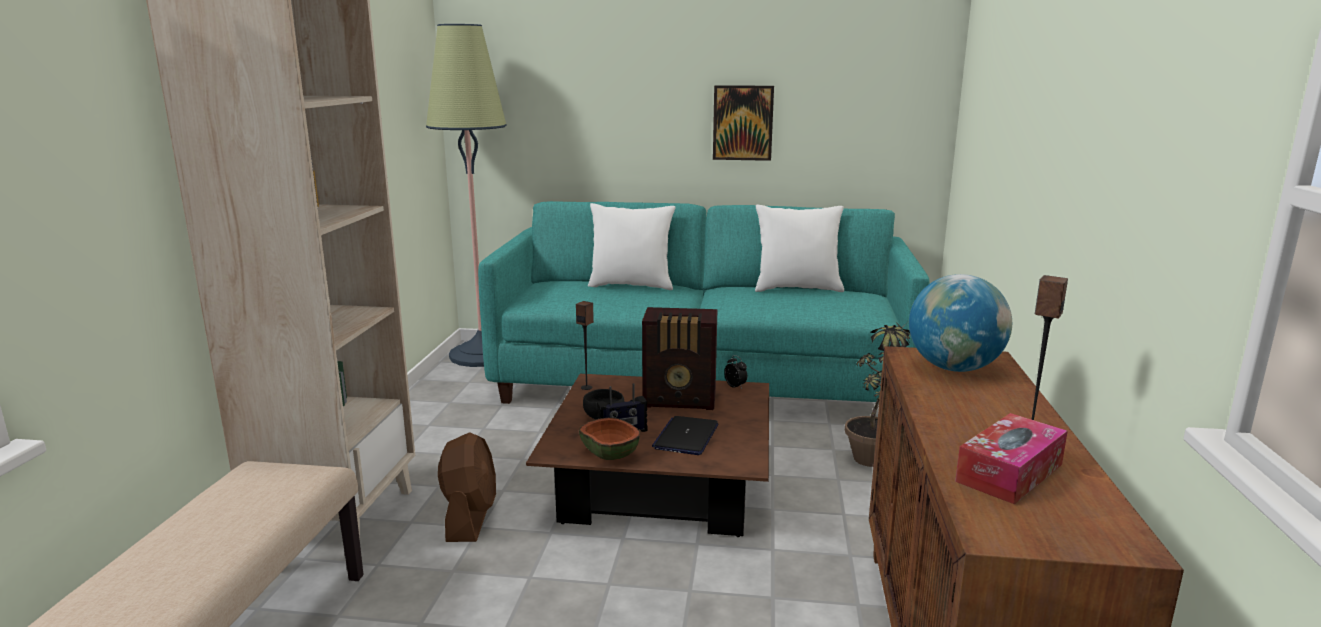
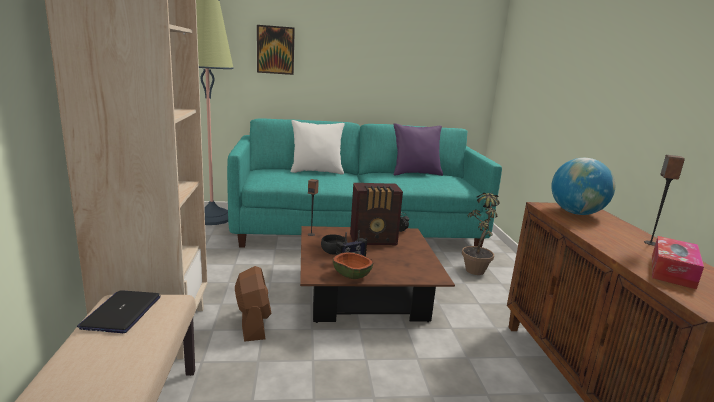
camera: 15 degrees left, 0 degrees up
laptop [652,416,718,455] -> laptop moved to [77,290,161,333]
picture [713,85,774,161] -> picture moved to [257,25,295,75]
white pillow [755,204,844,292] -> purple pillow [394,123,443,176]

